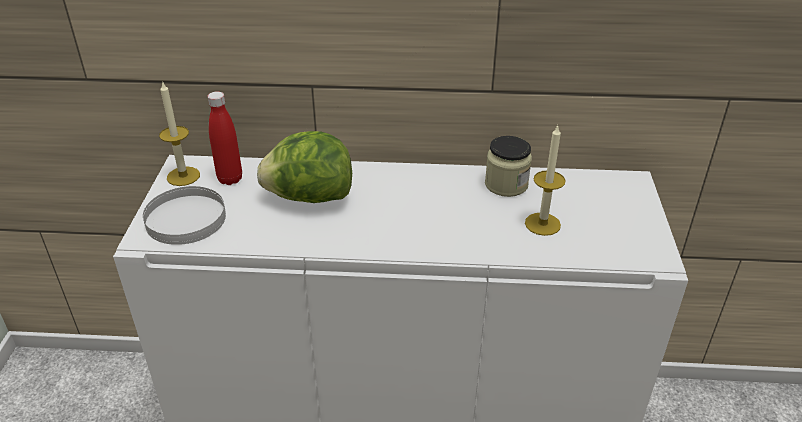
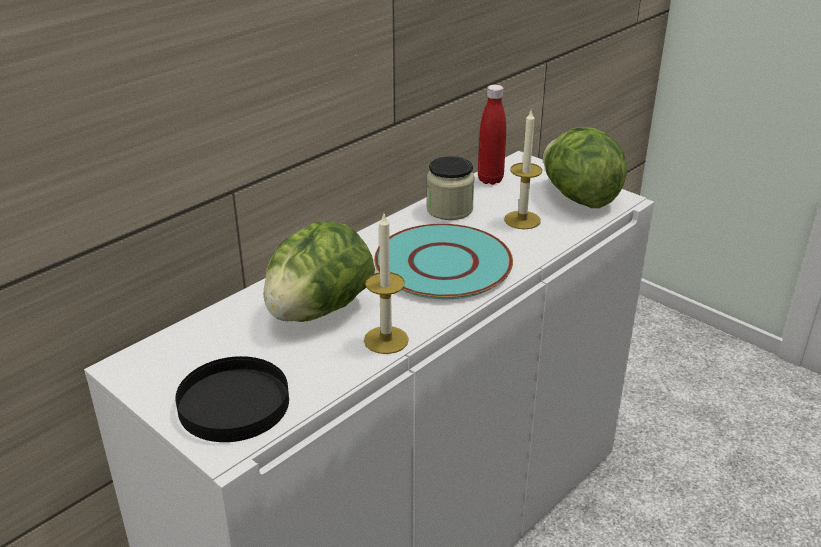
camera: 50 degrees left, 5 degrees down
white plate [143,186,226,245] -> black plate [175,356,289,442]
candle [159,81,200,186] -> candle moved to [364,214,409,354]
red bottle [208,91,242,185] -> red bottle moved to [478,85,506,185]
none -> turquoise plate [374,224,513,299]
none -> lettuce [543,127,627,208]

